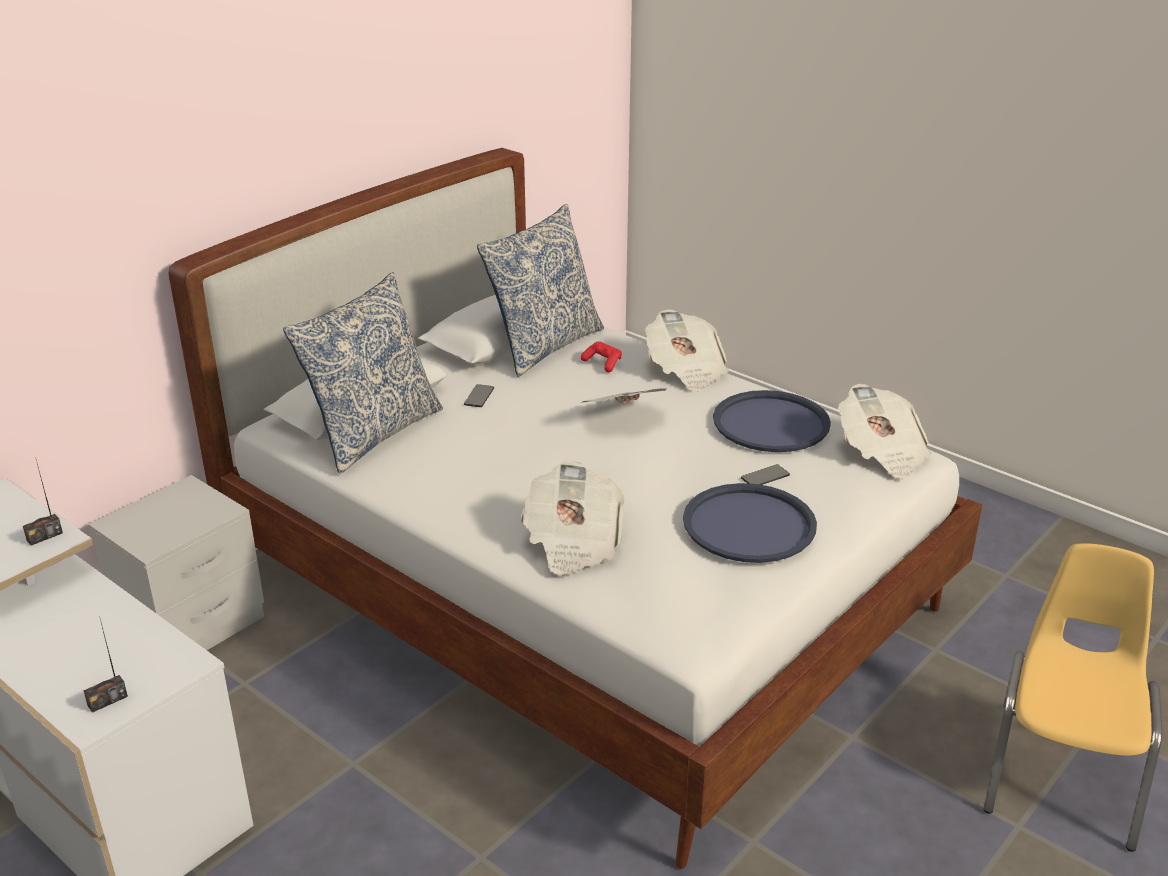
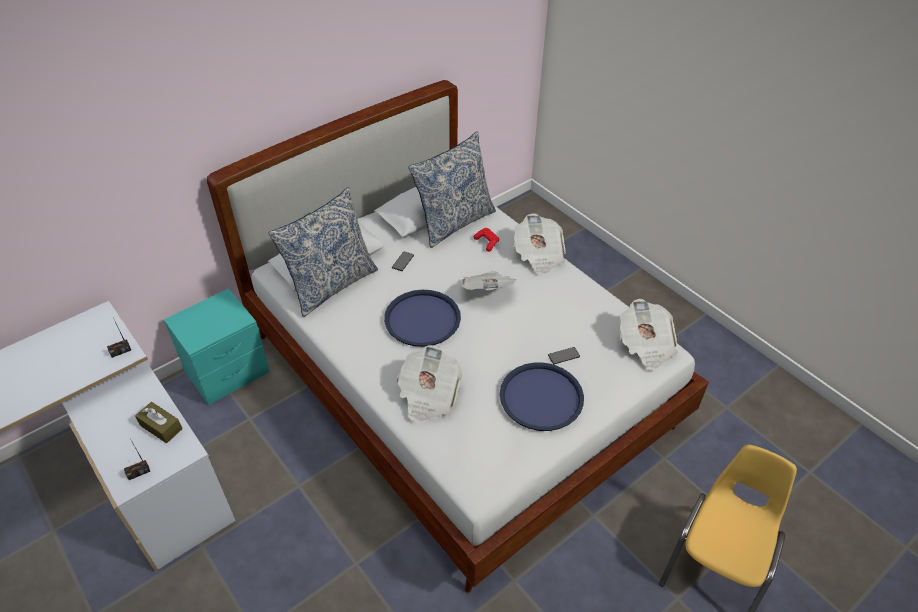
camera: 10 degrees right, 15 degrees up
grey nightstand [89,475,264,650] -> turquoise nightstand [164,288,269,405]
blue tray [713,390,831,452] -> blue tray moved to [384,290,461,347]
none -> brown tissue box [135,402,183,443]

